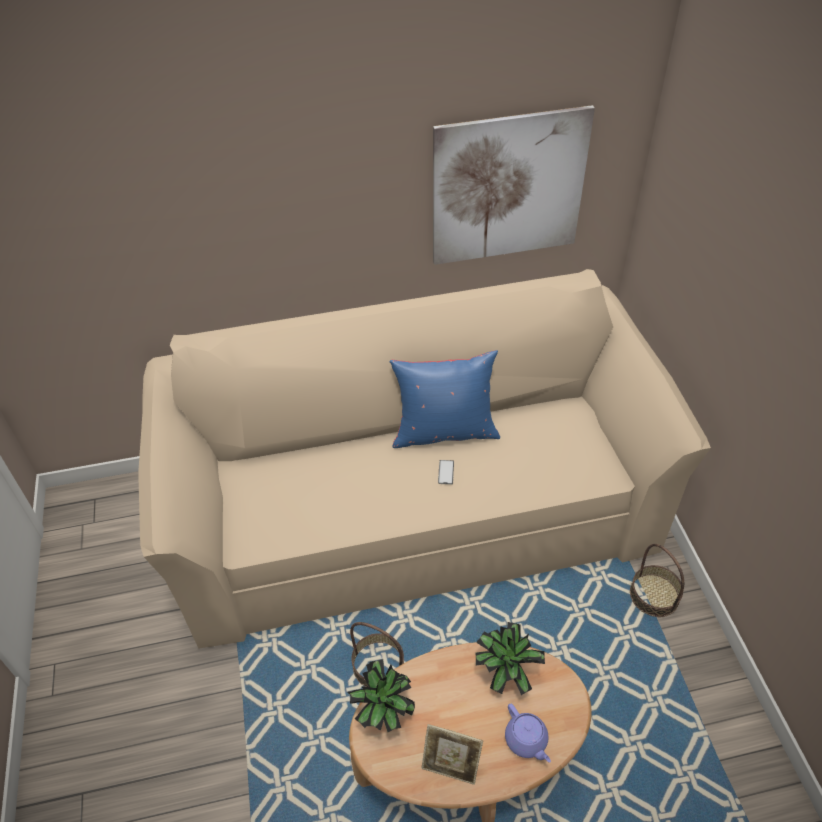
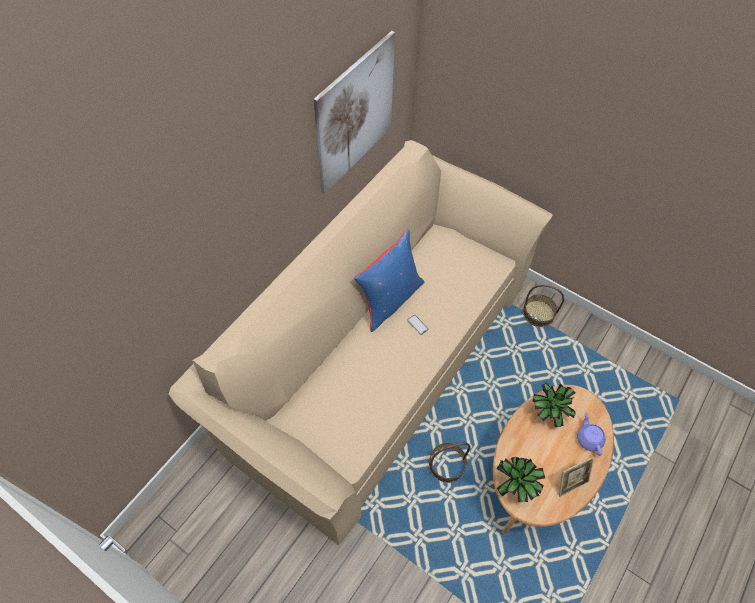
camera: 45 degrees left, 10 degrees up
purple teapot [505,704,551,763] -> purple teapot turned 120 degrees counterclockwise [577,412,606,456]

